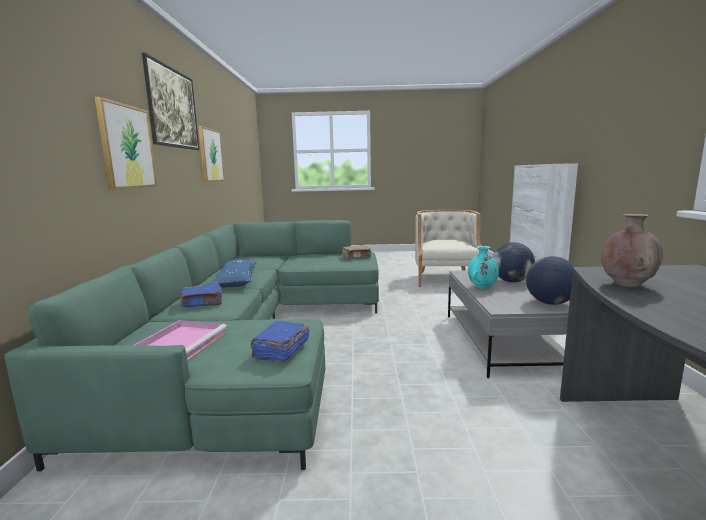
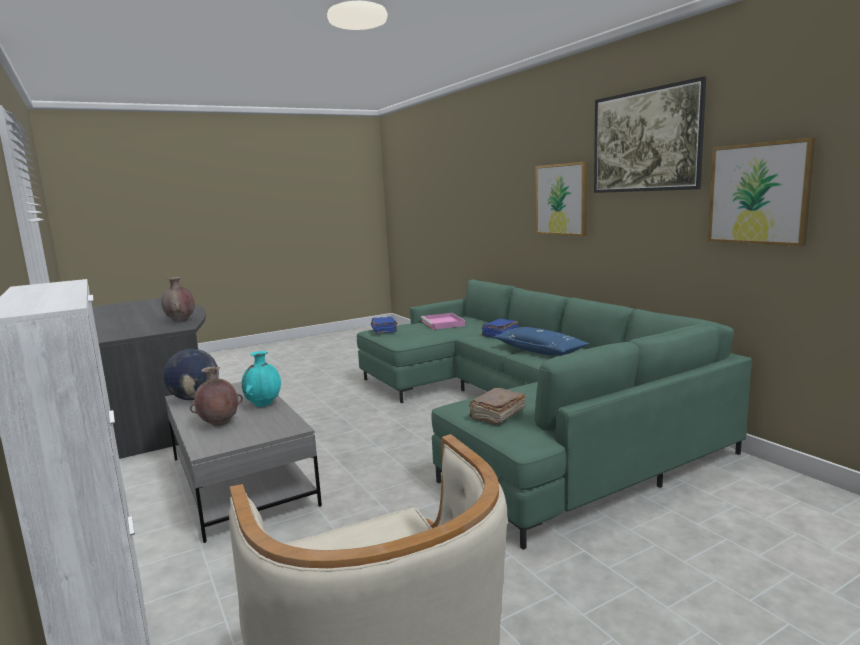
camera: 150 degrees right, 0 degrees up
globe [492,242,535,282] -> brown vase [190,367,243,426]

